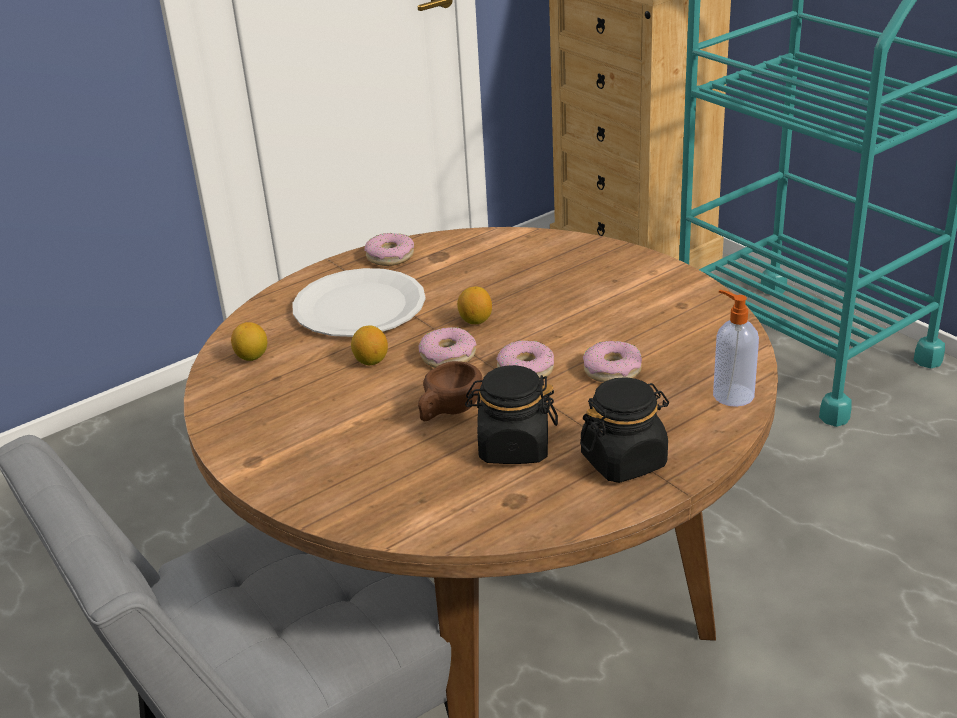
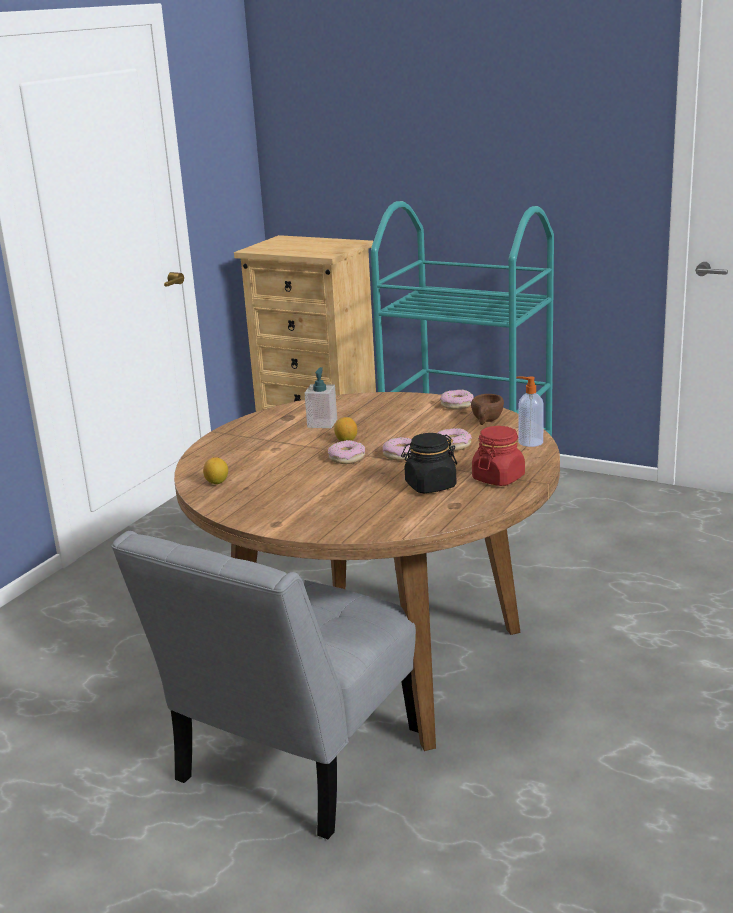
camera: 25 degrees left, 10 degrees down
white plate [292,268,426,337] -> none
lemon [351,326,388,365] -> none
donut [364,233,414,266] -> donut moved to [440,389,474,410]
brown cup [418,361,483,421] -> brown cup moved to [471,394,504,425]
black jar [580,377,669,483] -> red jar [472,426,525,486]
none -> soap dispenser [305,367,337,428]

